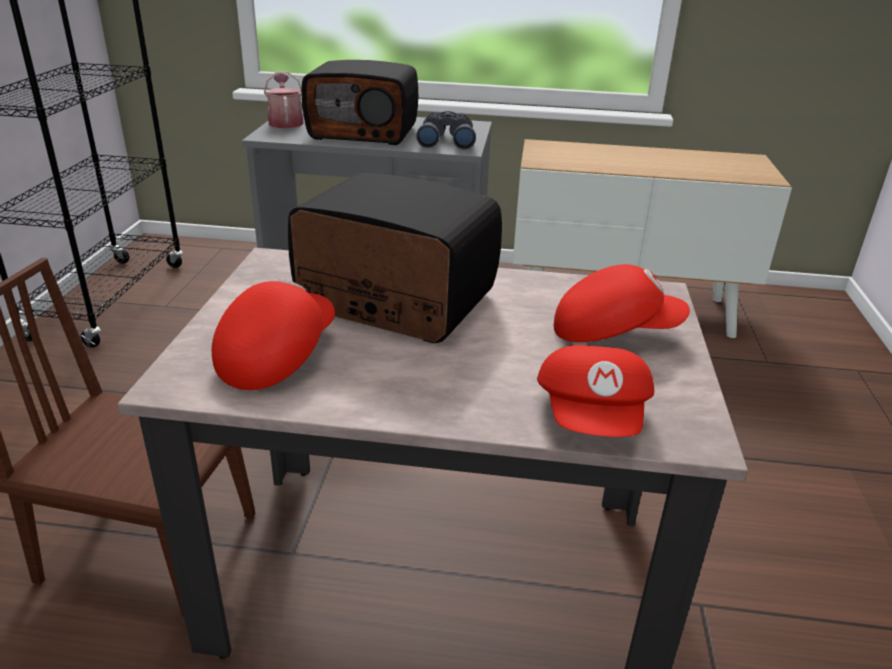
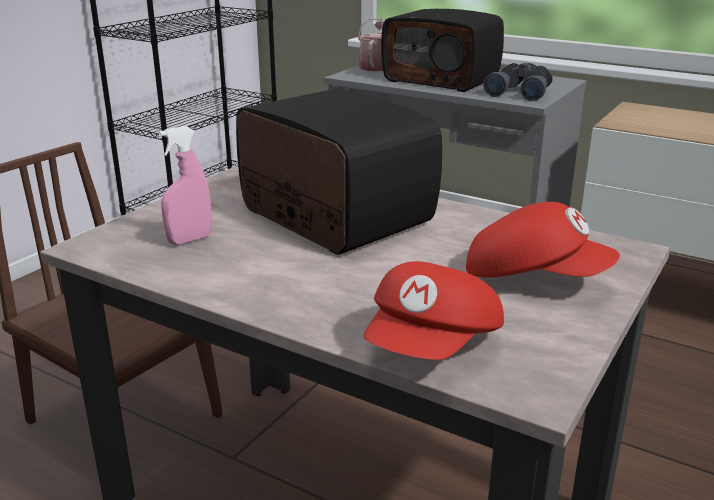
camera: 25 degrees right, 5 degrees down
red cap [212,279,335,390] -> pink spray bottle [159,126,212,245]

